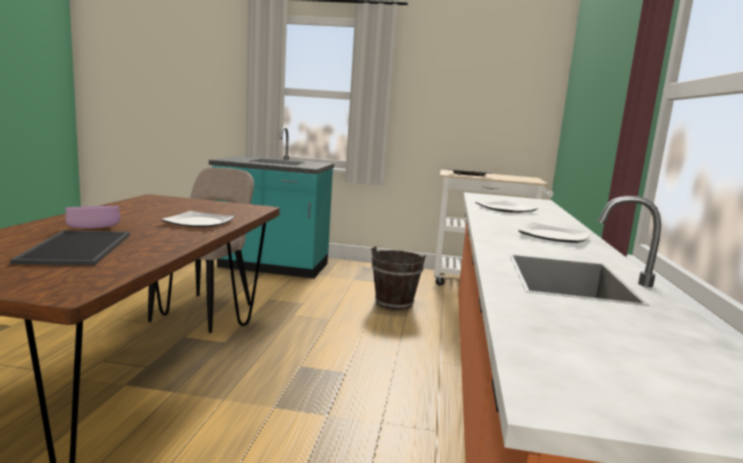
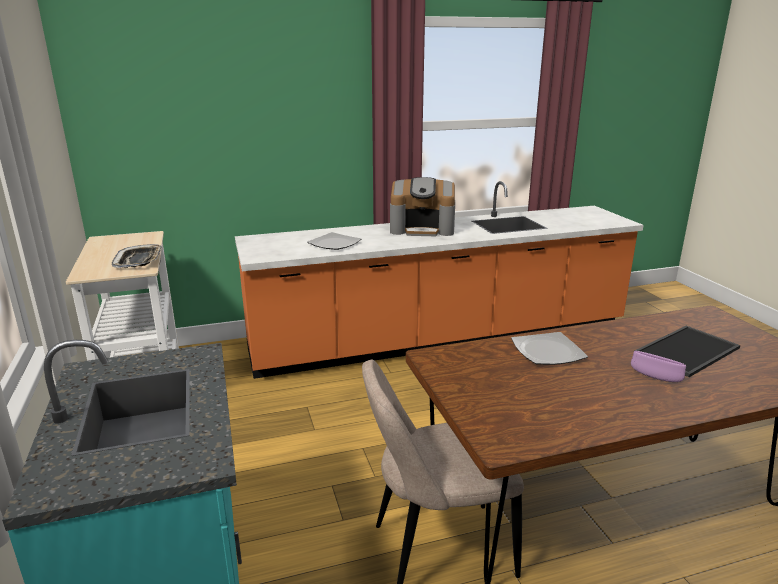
camera: 115 degrees left, 10 degrees up
brown bucket [371,246,426,310] -> none
plate [518,222,589,243] -> coffee machine [390,177,455,236]

